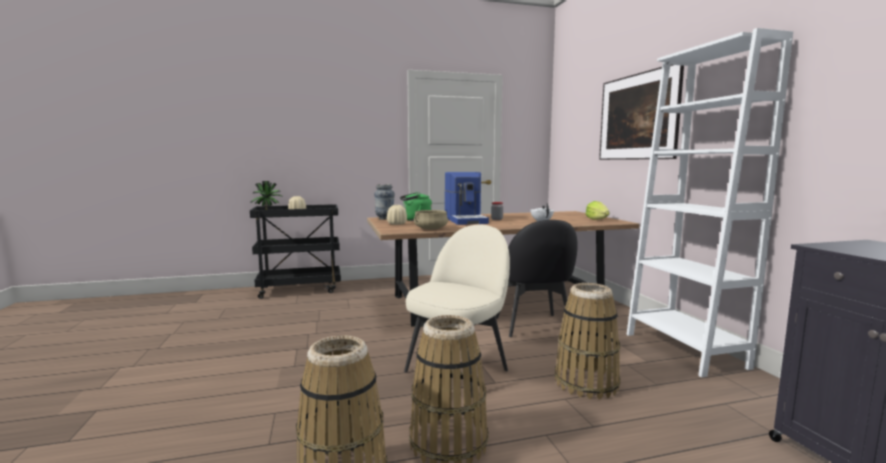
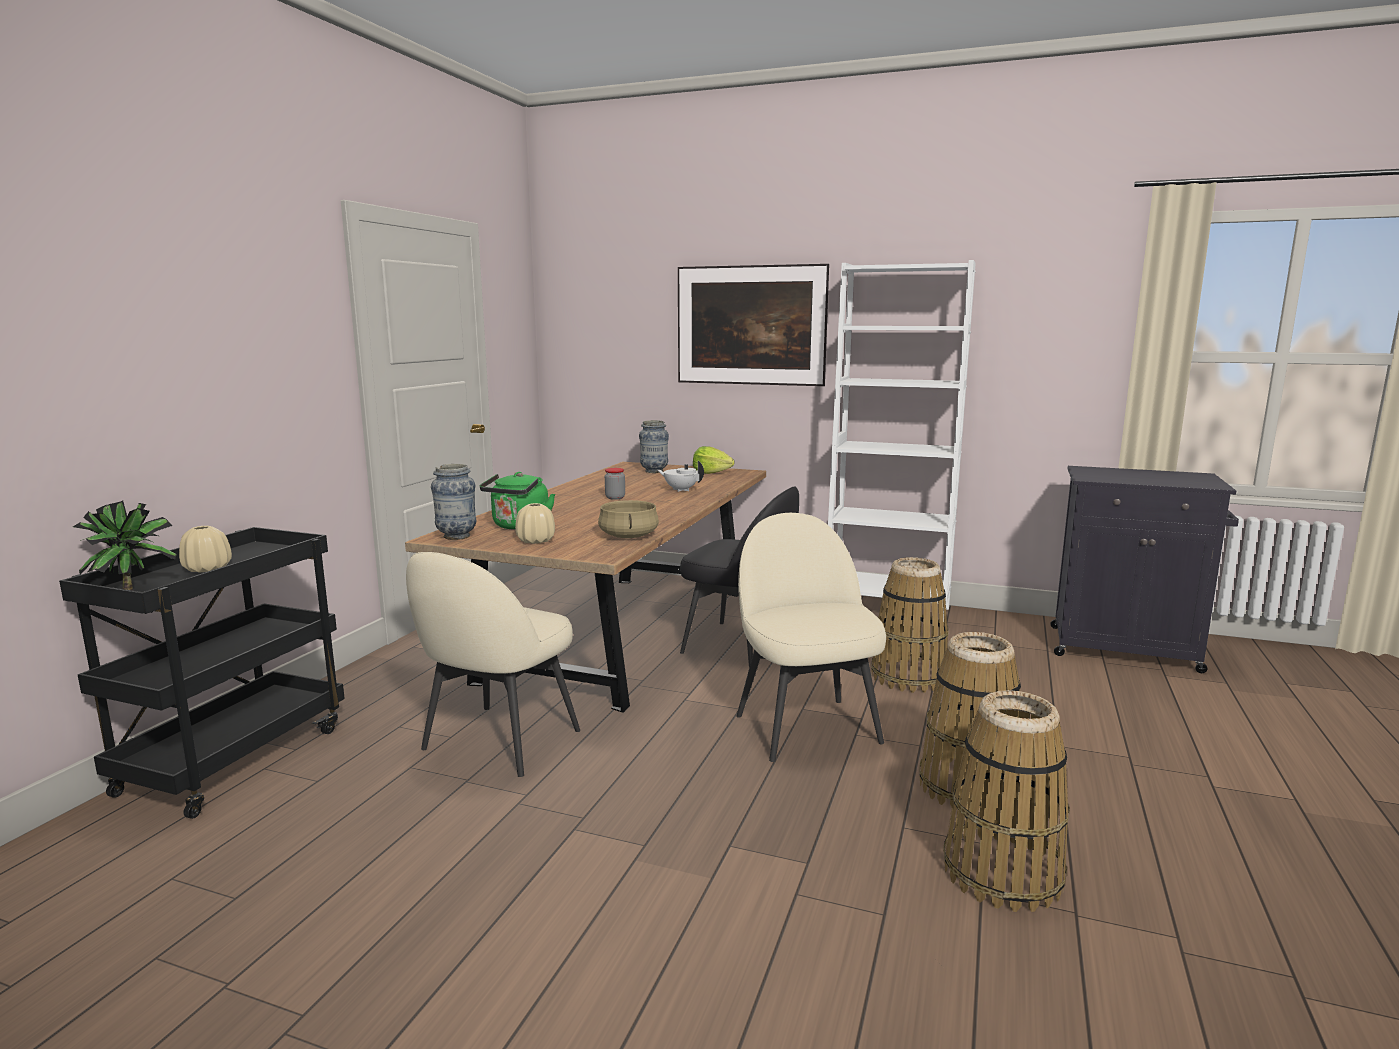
camera: 55 degrees left, 5 degrees up
coffee machine [444,172,489,225] -> none
none -> beige chair [406,552,580,777]
none -> vase [639,420,669,473]

